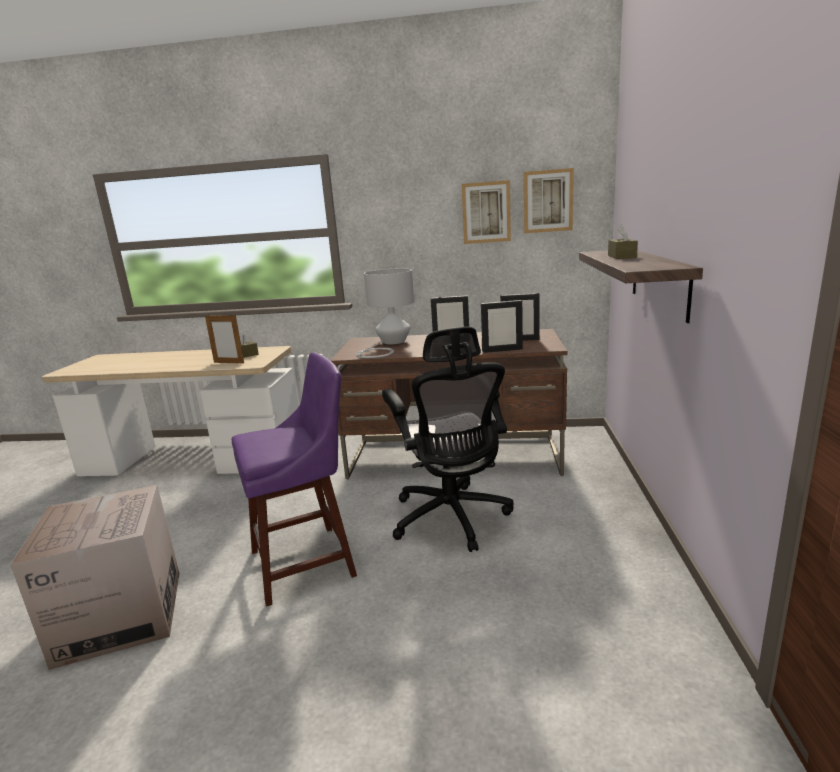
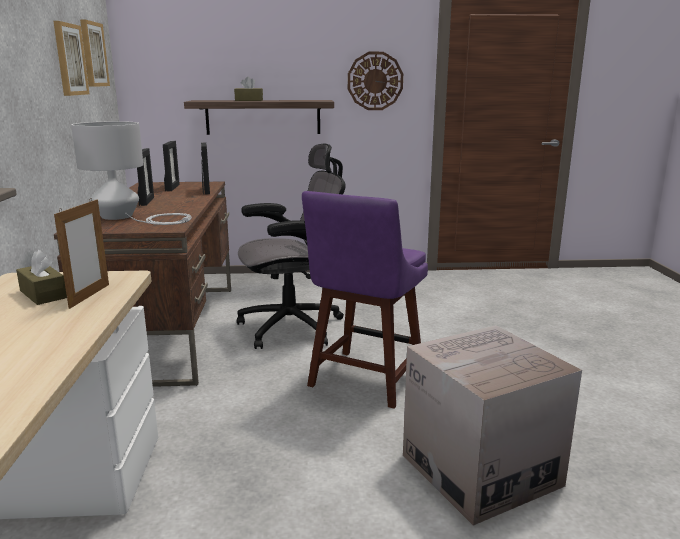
camera: 100 degrees left, 0 degrees up
purple chair [232,352,357,607] -> purple chair turned 120 degrees counterclockwise [302,191,428,409]
none -> wall clock [348,52,403,110]

